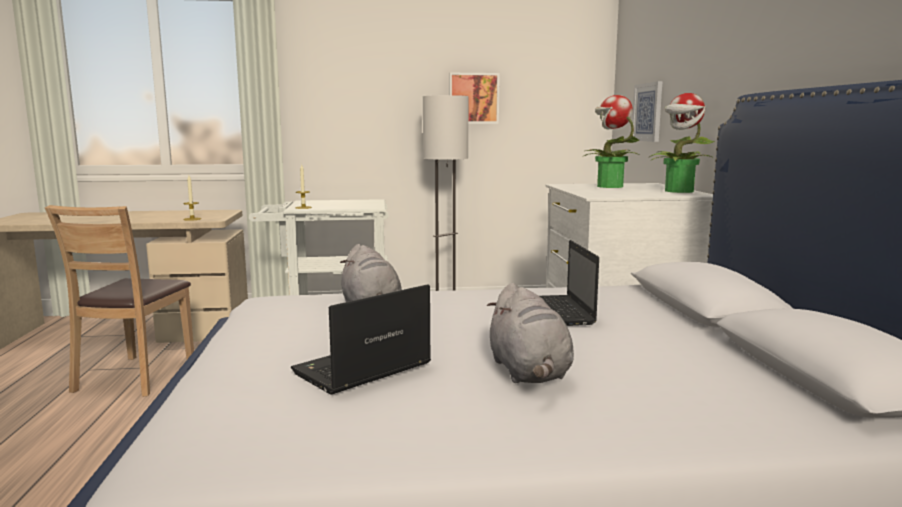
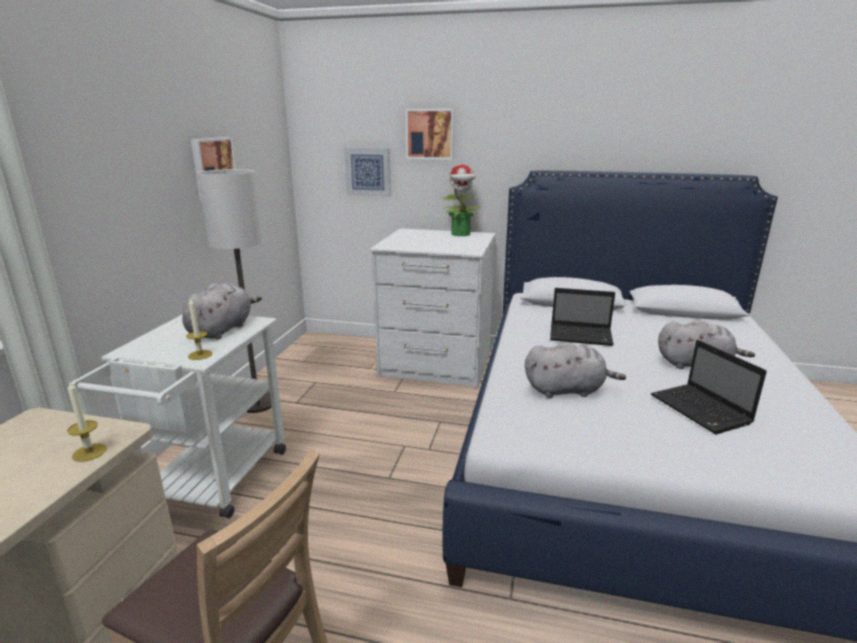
camera: 70 degrees left, 10 degrees up
potted plant [584,95,640,188] -> none
none -> grey plush toy [182,283,262,339]
none -> picture [405,109,454,160]

